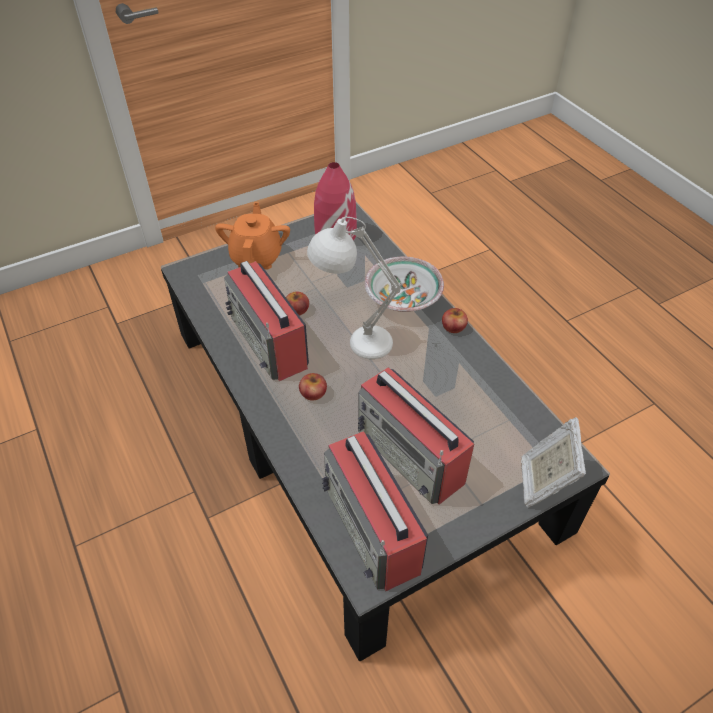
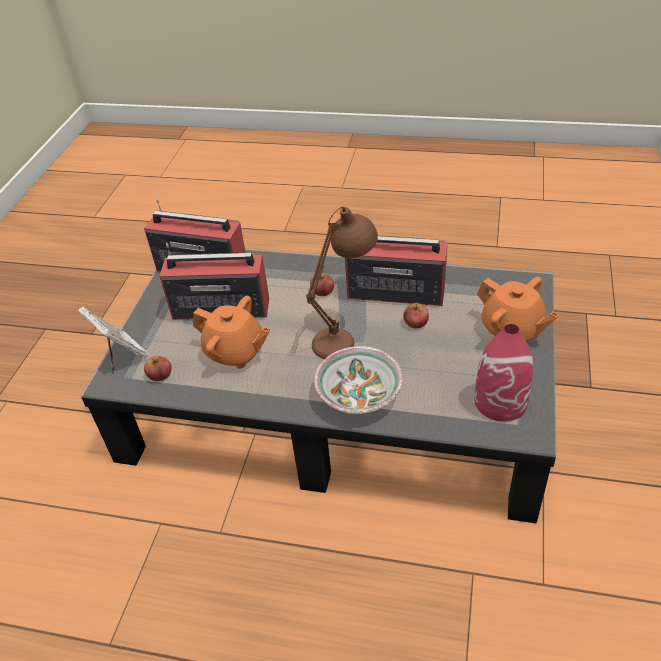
camera: 135 degrees right, 5 degrees down
white table lamp [307,217,401,359] -> brown table lamp [306,206,378,359]
apple [442,308,468,333] -> apple moved to [144,356,172,381]
none -> orange teapot [193,296,270,369]

